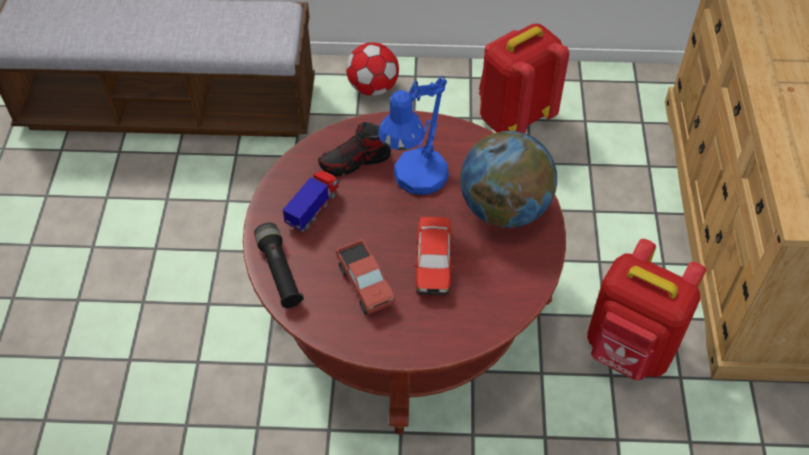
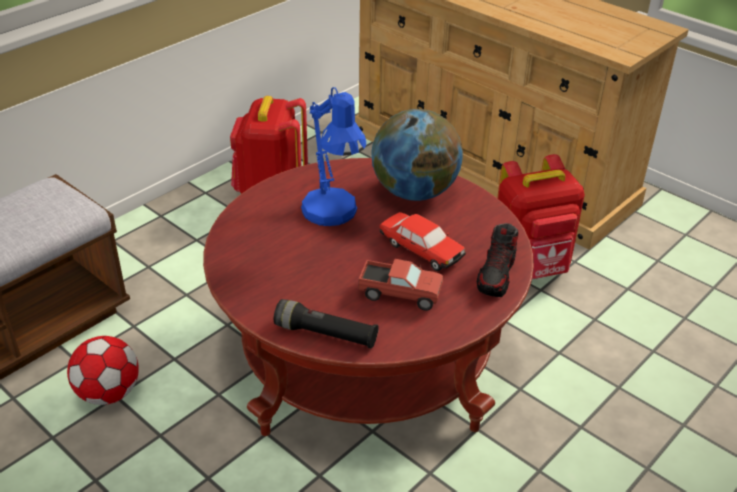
camera: 50 degrees left, 15 degrees down
toy truck [283,171,339,232] -> none
shoe [318,122,391,177] -> shoe moved to [477,223,519,297]
football [346,42,399,96] -> football moved to [67,336,139,405]

